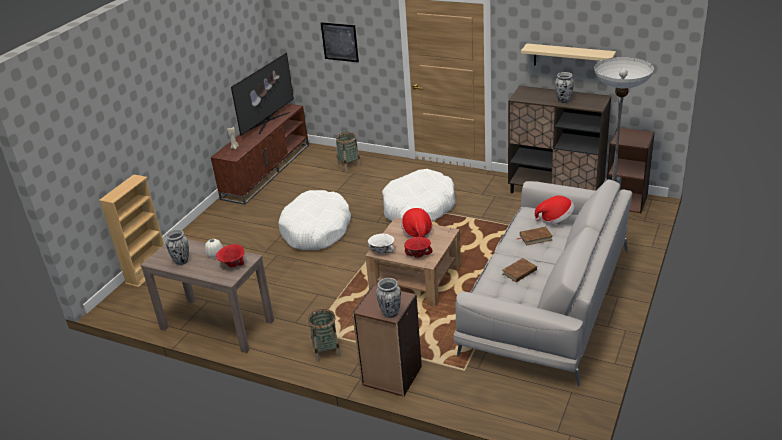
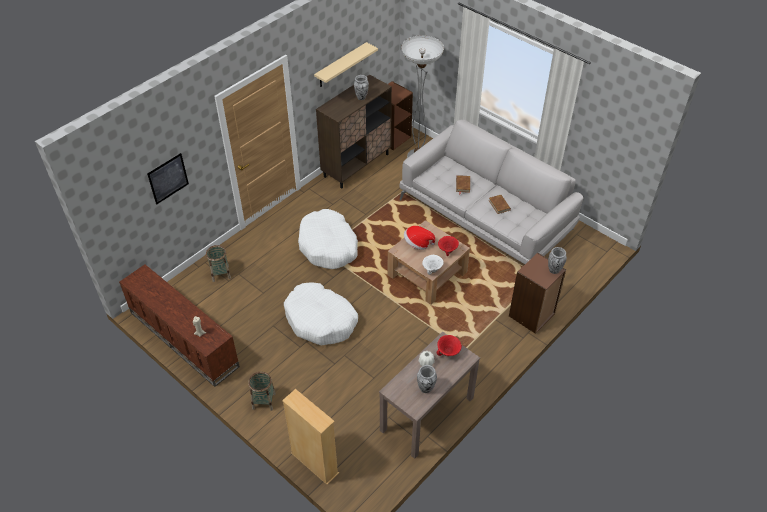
camera: 75 degrees left, 15 degrees up
television [231,53,294,136] -> none
basket [308,309,341,362] -> basket moved to [248,372,276,411]
hat [535,196,575,225] -> none

